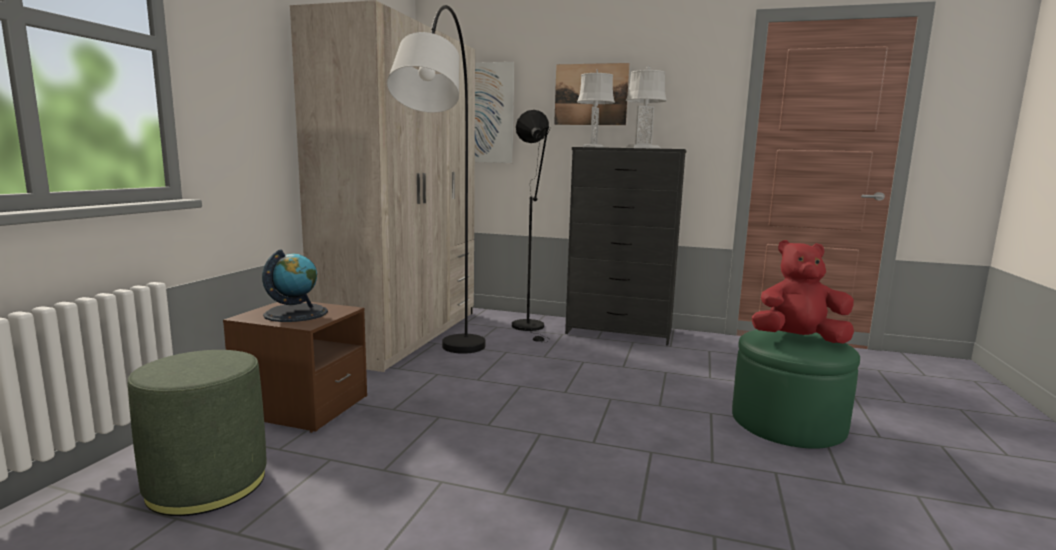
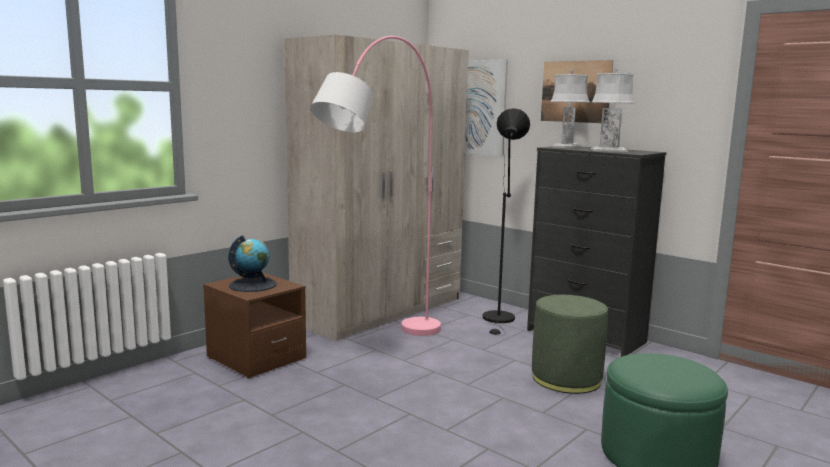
camera: 25 degrees right, 0 degrees up
green ottoman [128,350,267,516] -> green ottoman moved to [532,295,608,394]
black floor lamp [387,5,485,354] -> pink floor lamp [310,36,441,336]
red plush toy [752,240,854,344] -> none

